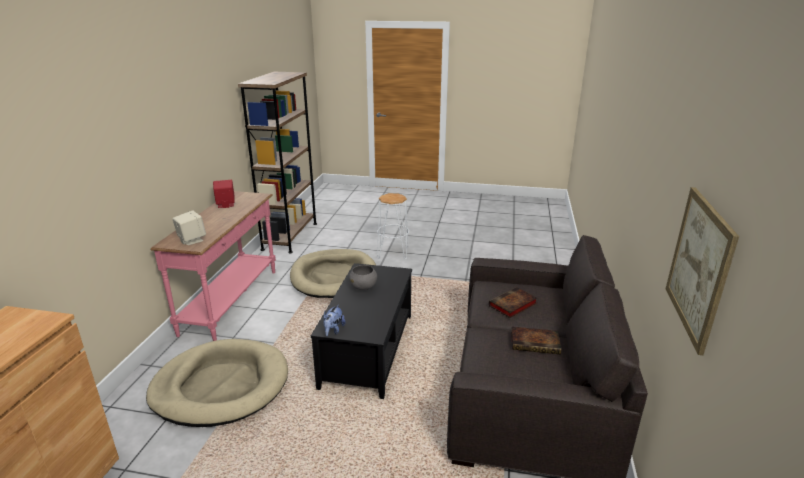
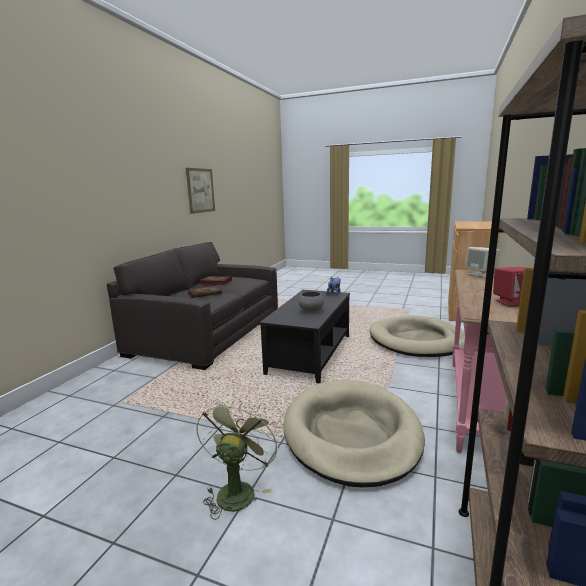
camera: 170 degrees left, 10 degrees down
white stool [377,193,409,259] -> green fan [196,396,279,520]

